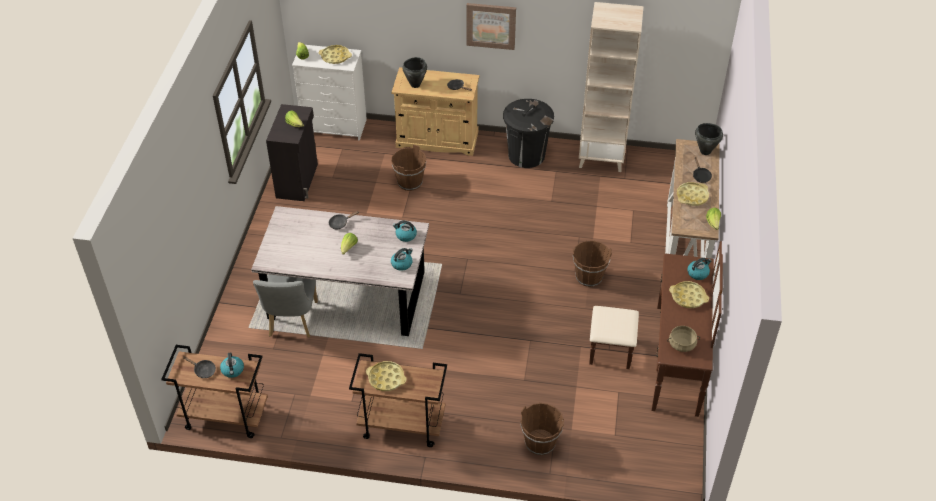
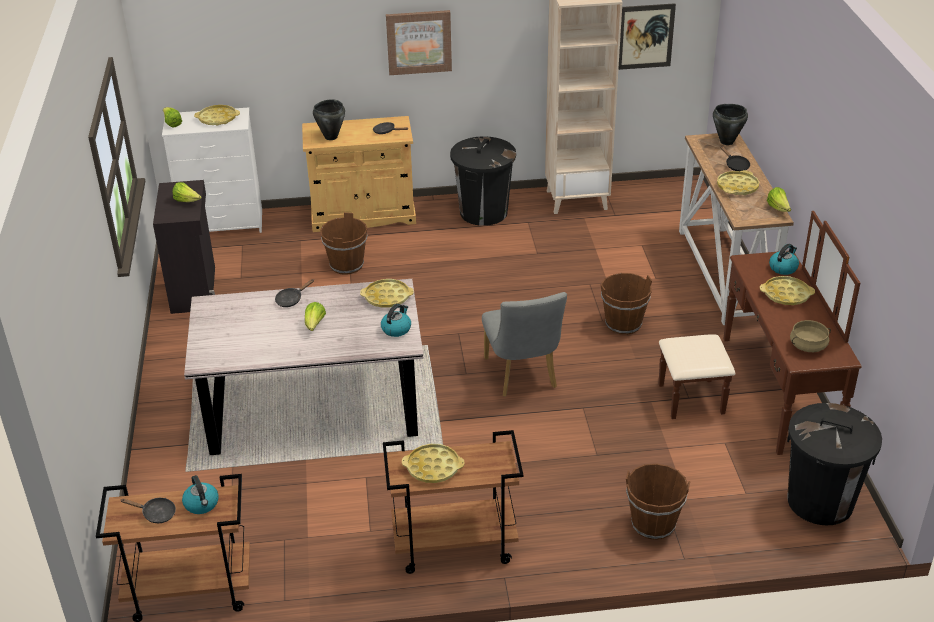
camera: 15 degrees left, 10 degrees down
grey chair [253,274,318,338] -> grey chair moved to [482,292,567,397]
kettle [393,221,417,242] -> yellow tray [360,279,414,308]
none -> picture [618,3,676,70]
none -> black trash can [787,403,882,525]

